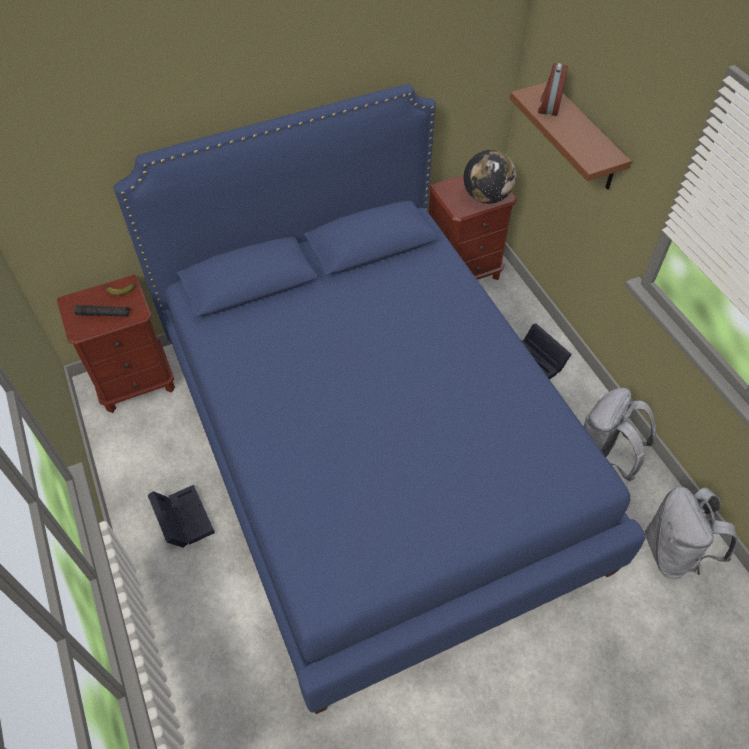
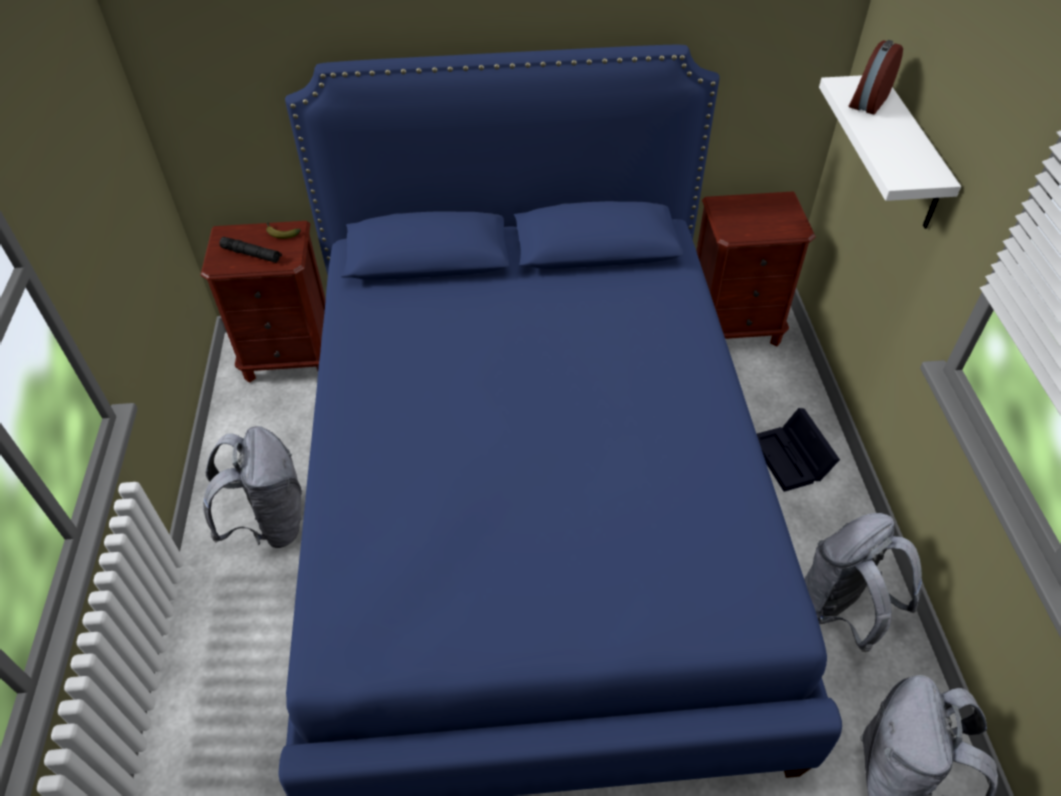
camera: 20 degrees right, 5 degrees down
black storage box [148,485,215,548] -> grey backpack [203,426,303,548]
globe [464,150,516,204] -> none
brown shelf [510,82,632,190] -> white shelf [819,75,961,229]

